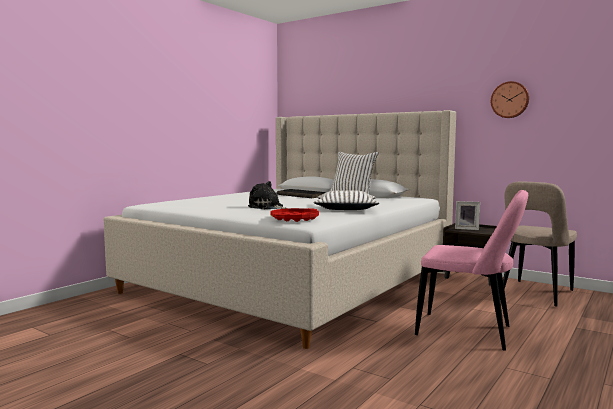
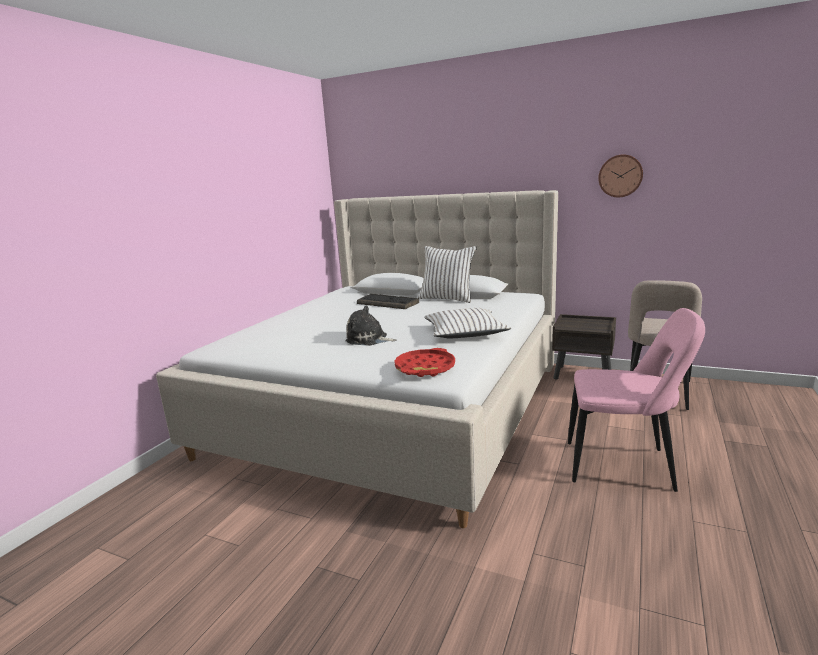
camera: 10 degrees left, 10 degrees up
picture frame [455,201,480,230] -> none

